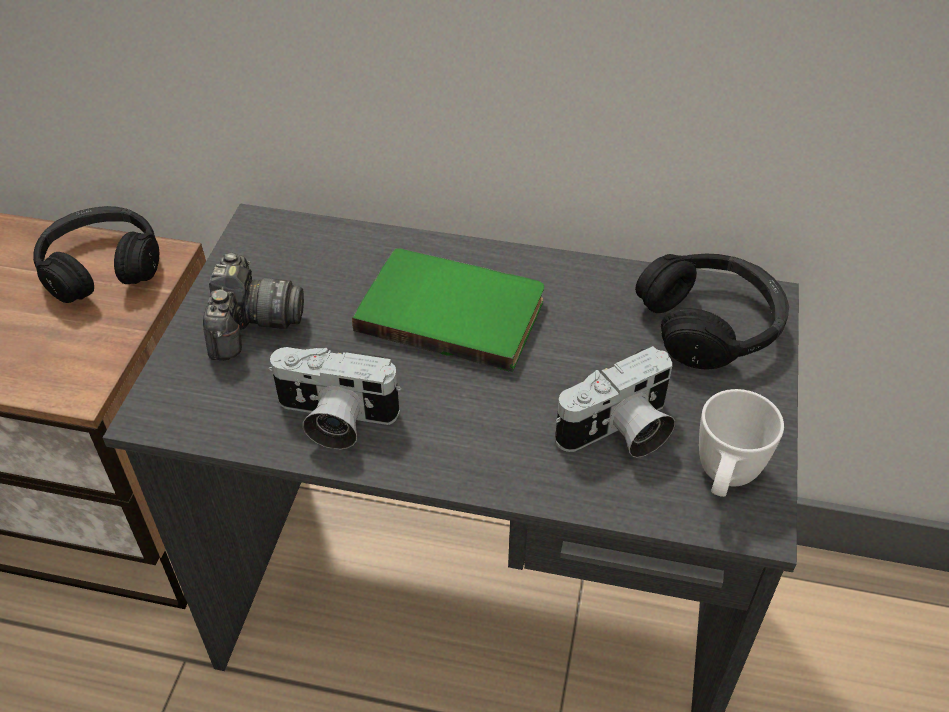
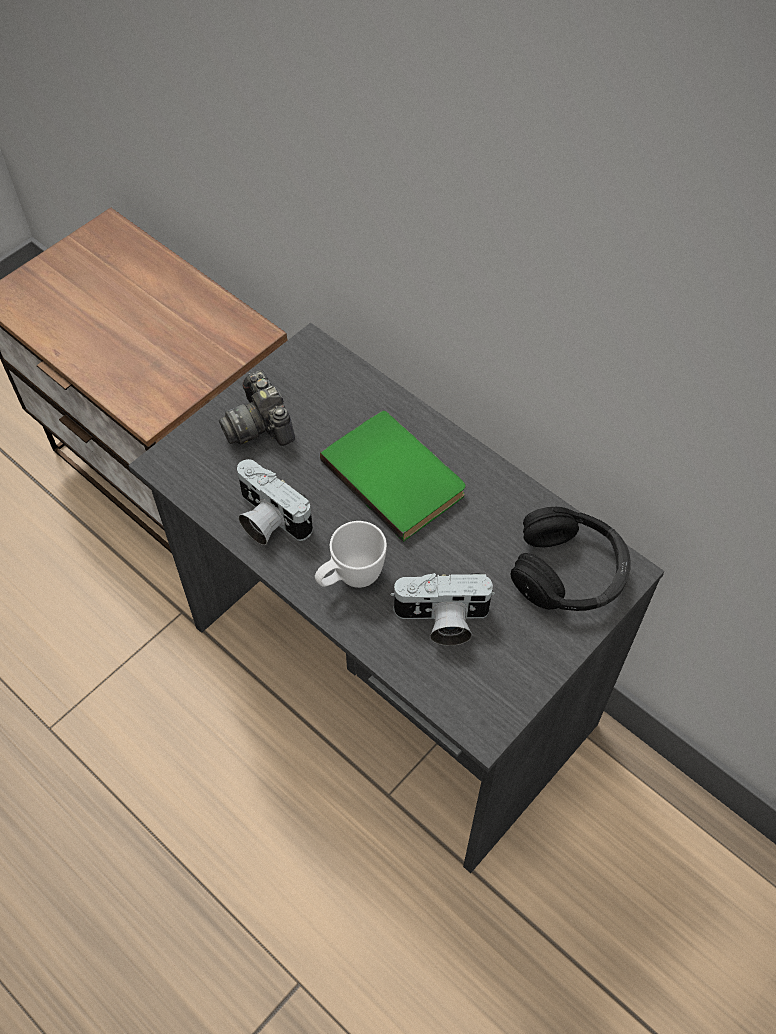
camera: 30 degrees right, 10 degrees up
black headphones [33,206,159,303] -> none
camera [203,252,304,360] -> camera turned 120 degrees clockwise [219,370,295,446]
white mug [699,389,784,497] -> white mug moved to [315,521,387,588]

